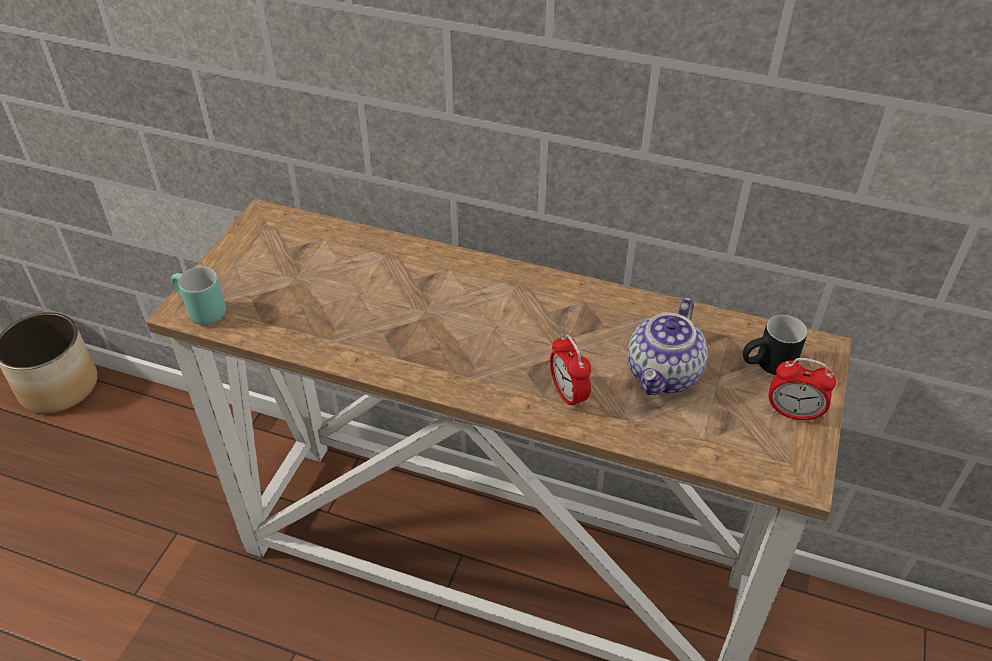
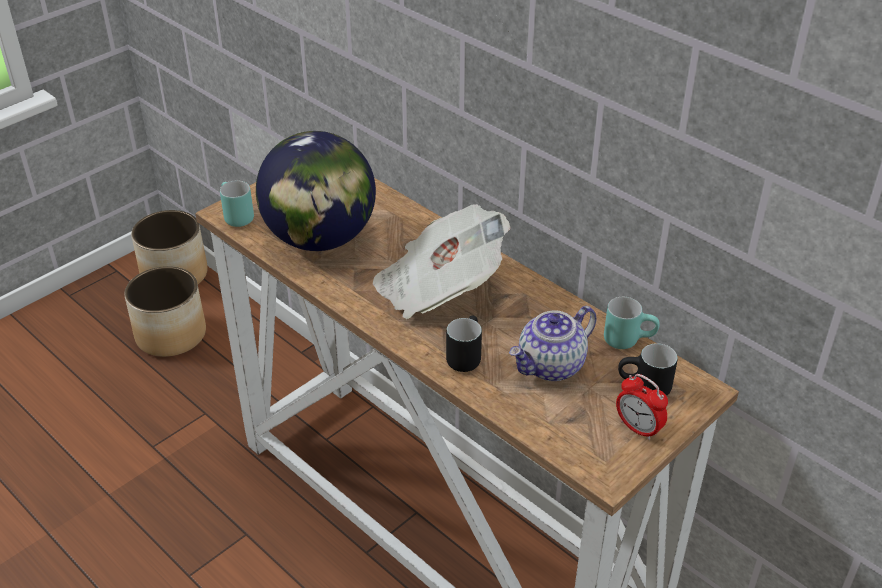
camera: 25 degrees right, 5 degrees down
alarm clock [550,334,591,410] -> black mug [446,316,482,372]
none -> planter [124,266,206,357]
none -> globe [256,131,376,251]
none -> newspaper [373,204,511,319]
none -> turquoise mug [604,297,660,349]

